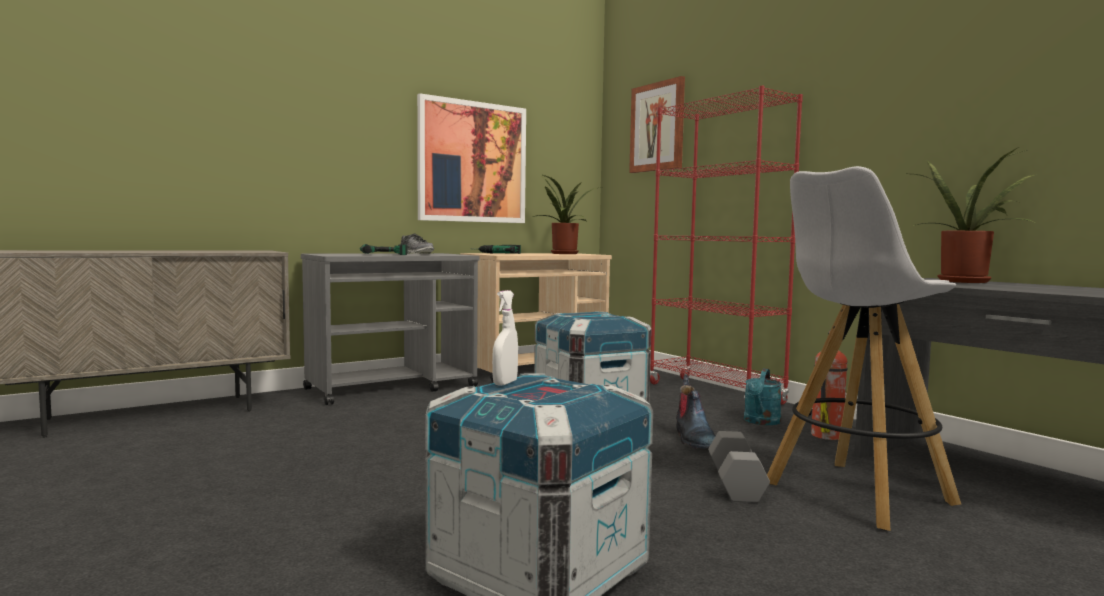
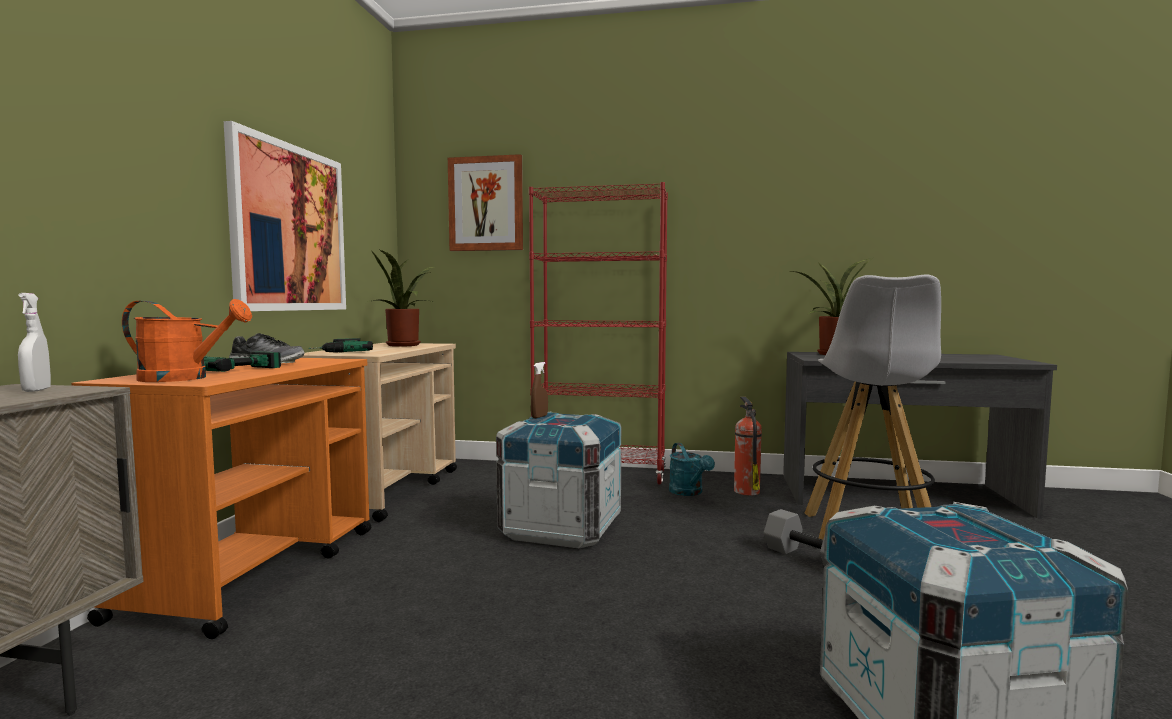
camera: 45 degrees left, 0 degrees up
grey cart [301,253,480,405] -> orange cart [71,358,372,639]
white spray bottle [492,290,518,386] -> white spray bottle moved to [18,293,51,392]
boot [676,375,715,449] -> none
none -> orange watering can [122,299,252,382]
none -> brown spray bottle [531,362,548,418]

